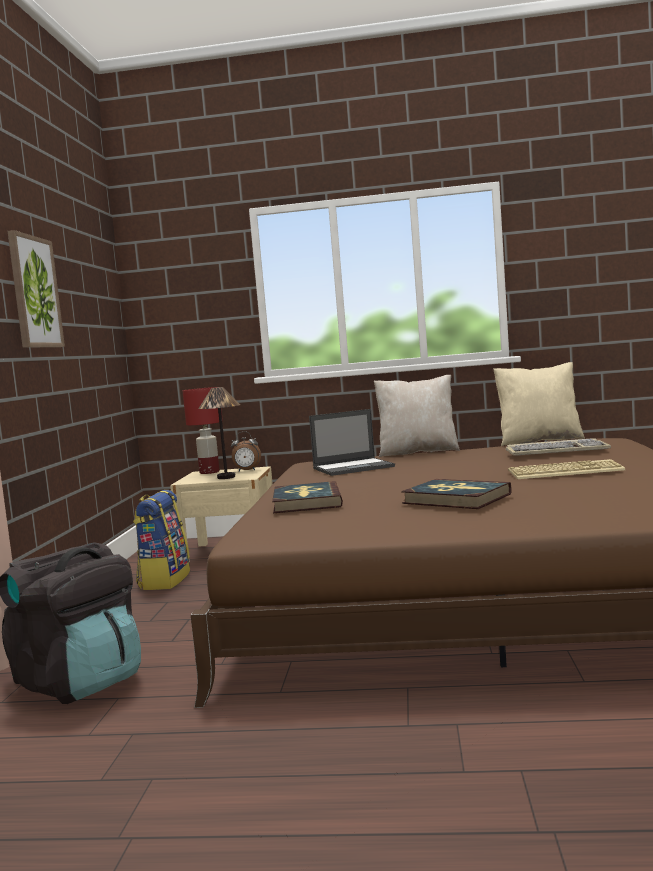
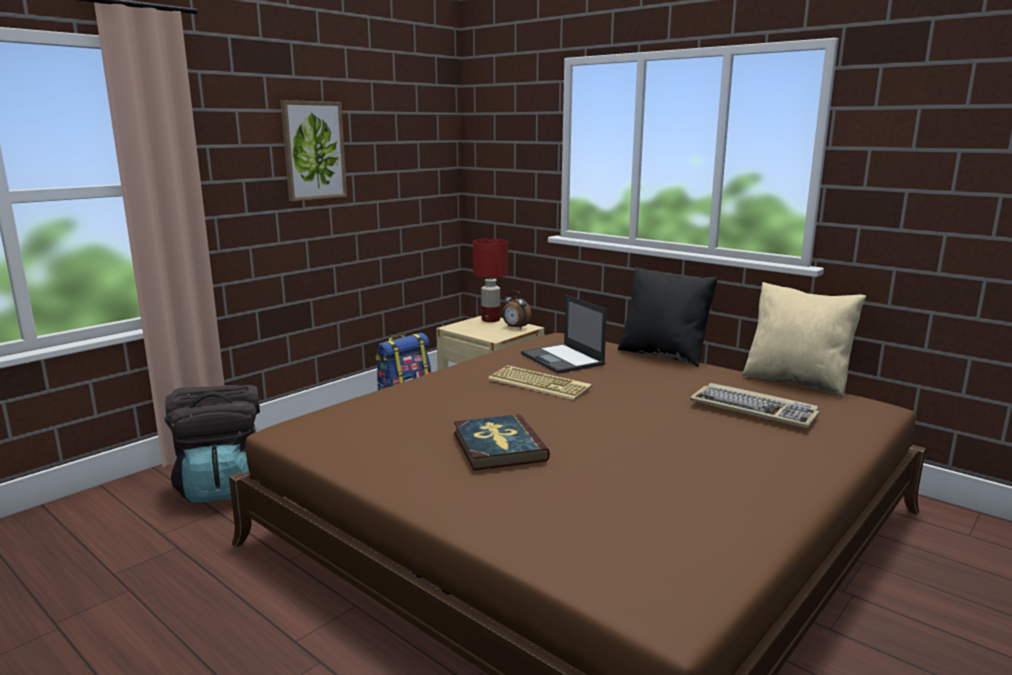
camera: 35 degrees right, 10 degrees up
table lamp [198,387,240,479] -> none
book [272,481,343,513] -> none
laptop [309,409,395,476] -> laptop turned 45 degrees clockwise [521,295,607,374]
beige pillow [374,375,460,457] -> black pillow [618,267,718,367]
keyboard [508,459,625,479] -> keyboard moved to [488,365,592,400]

